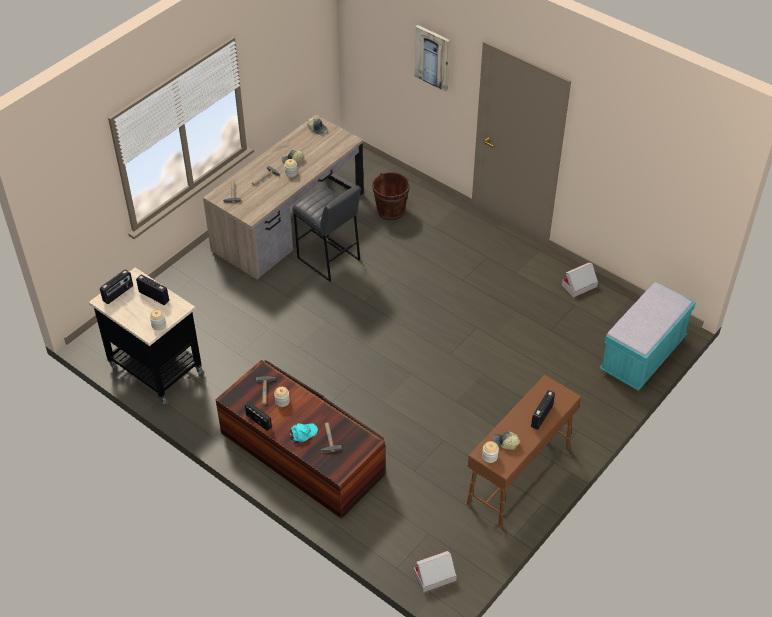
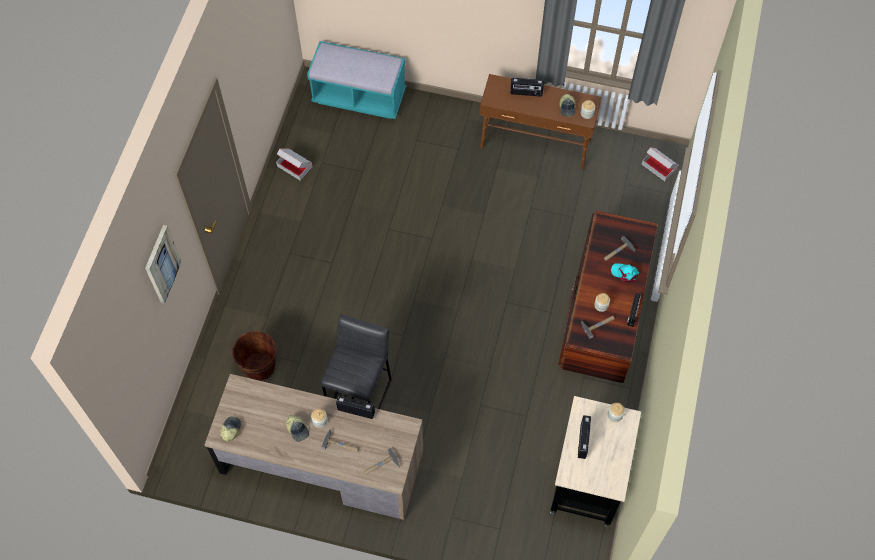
camera: 115 degrees left, 15 degrees up
radio [100,269,133,304] -> radio moved to [336,396,375,419]

